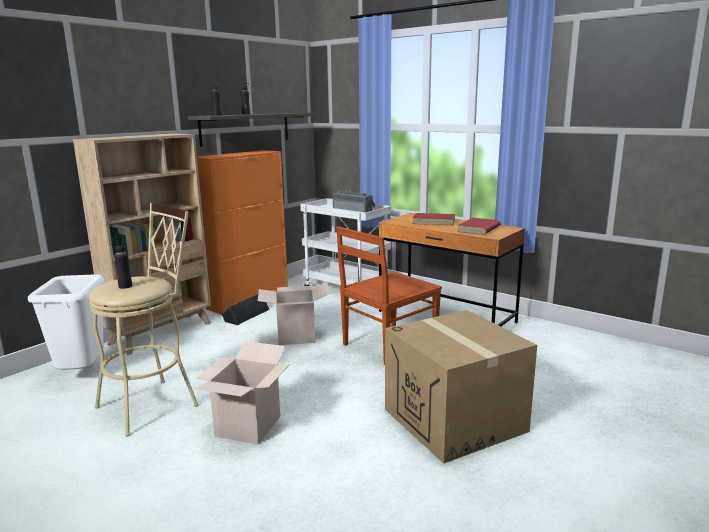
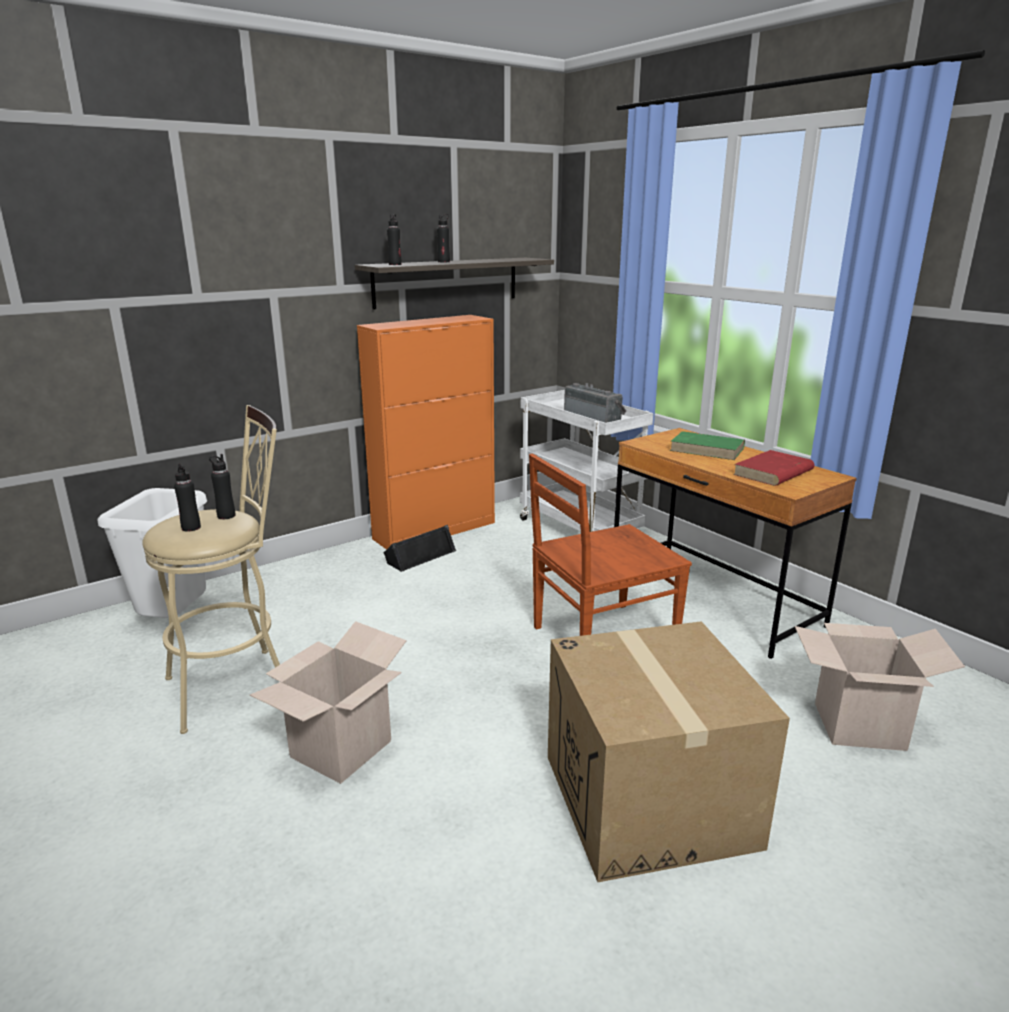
camera: 15 degrees right, 5 degrees up
beige bookcase [73,133,211,355] -> none
cardboard box [258,282,330,345] -> cardboard box moved to [795,623,965,751]
red book [413,213,455,225] -> green book [670,431,745,460]
none -> black bottle [209,454,236,519]

